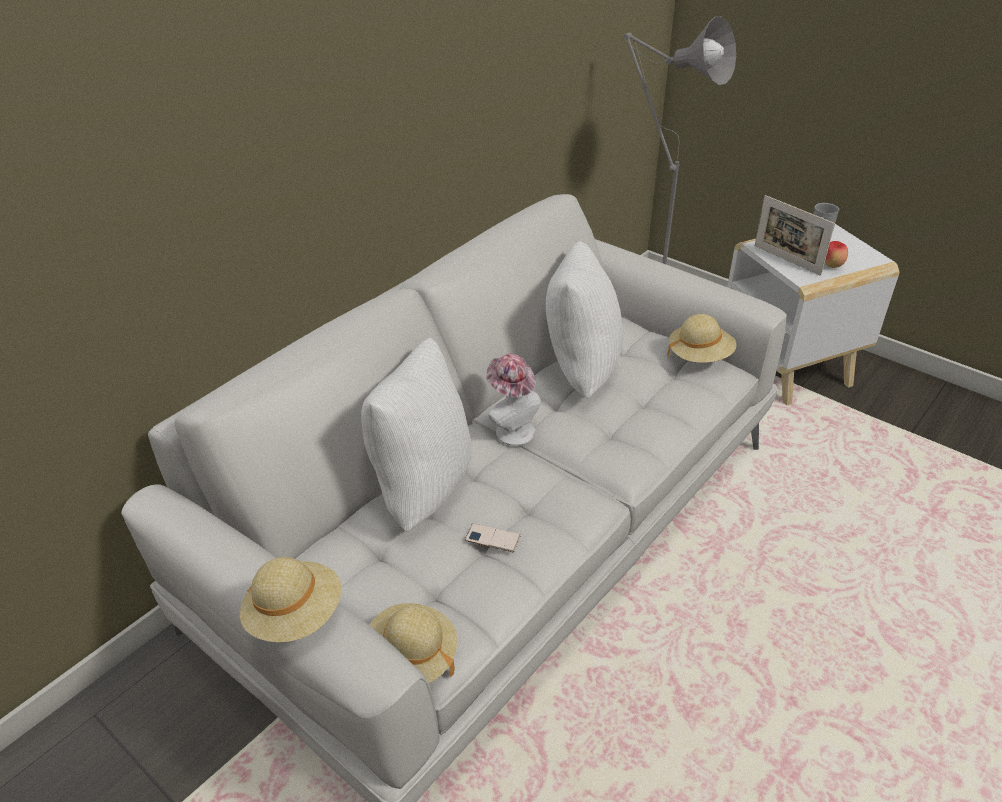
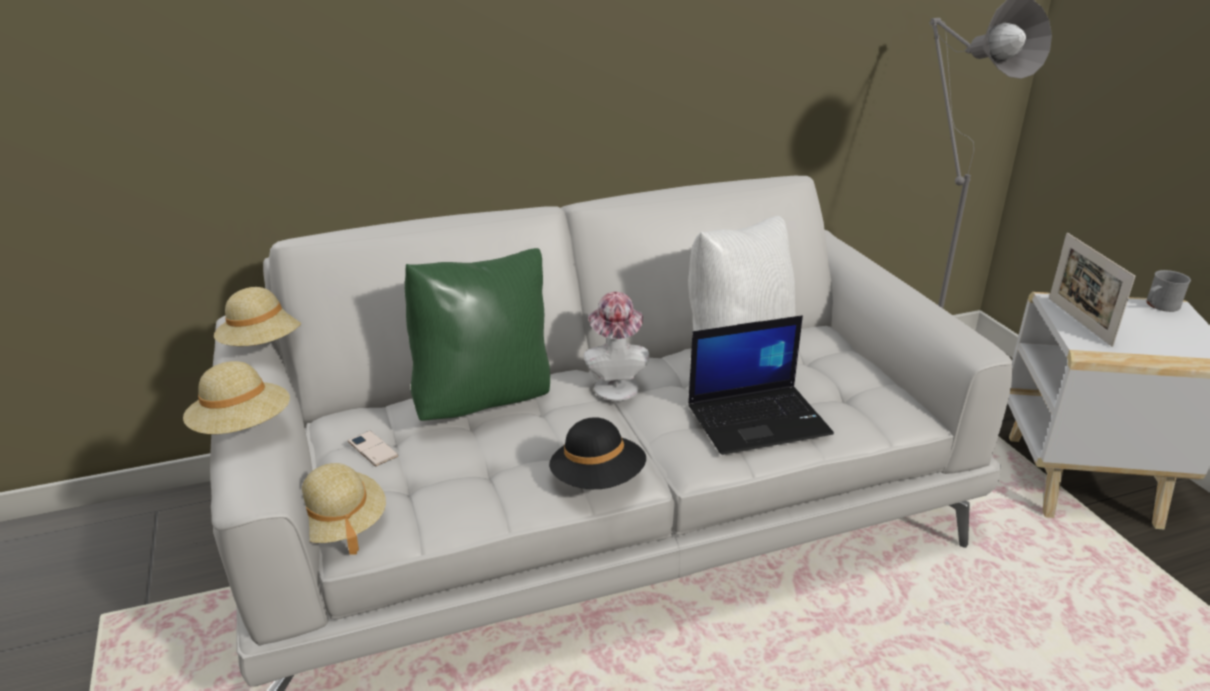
camera: 30 degrees right, 10 degrees down
white pillow [361,338,472,532] -> green pillow [405,248,550,421]
phone [465,523,521,552] -> phone moved to [348,431,398,466]
beige hat [668,314,736,363] -> beige hat moved to [214,287,302,346]
apple [825,241,848,268] -> none
none -> black hat [549,417,646,489]
none -> laptop [688,315,834,455]

